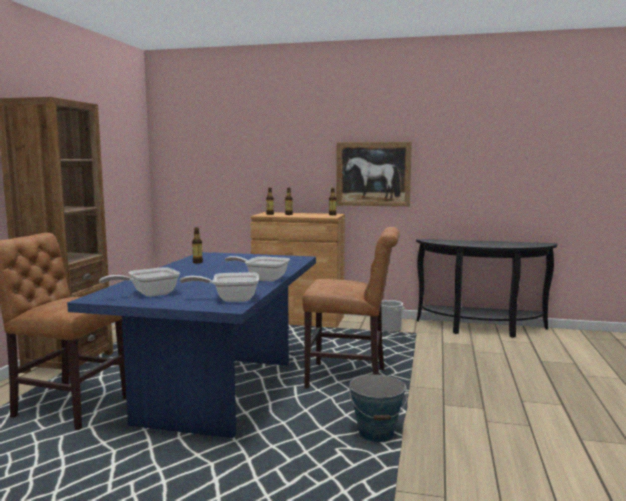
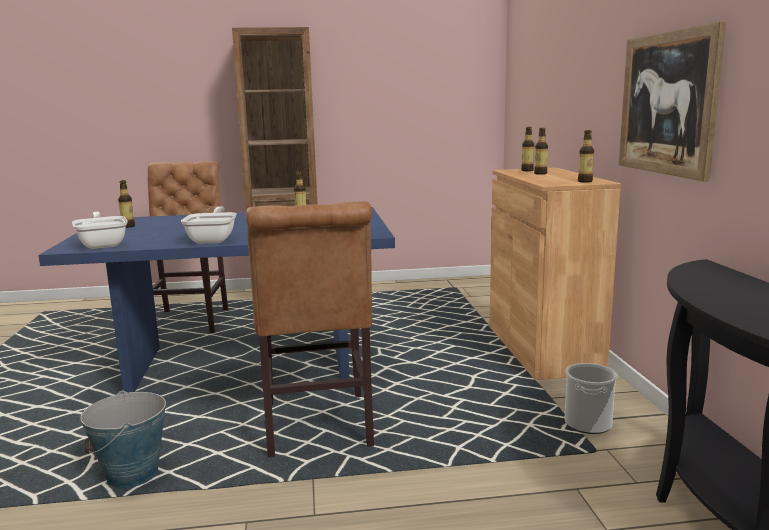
camera: 70 degrees right, 5 degrees up
frying pan [99,267,180,297] -> bottle [118,180,135,228]

